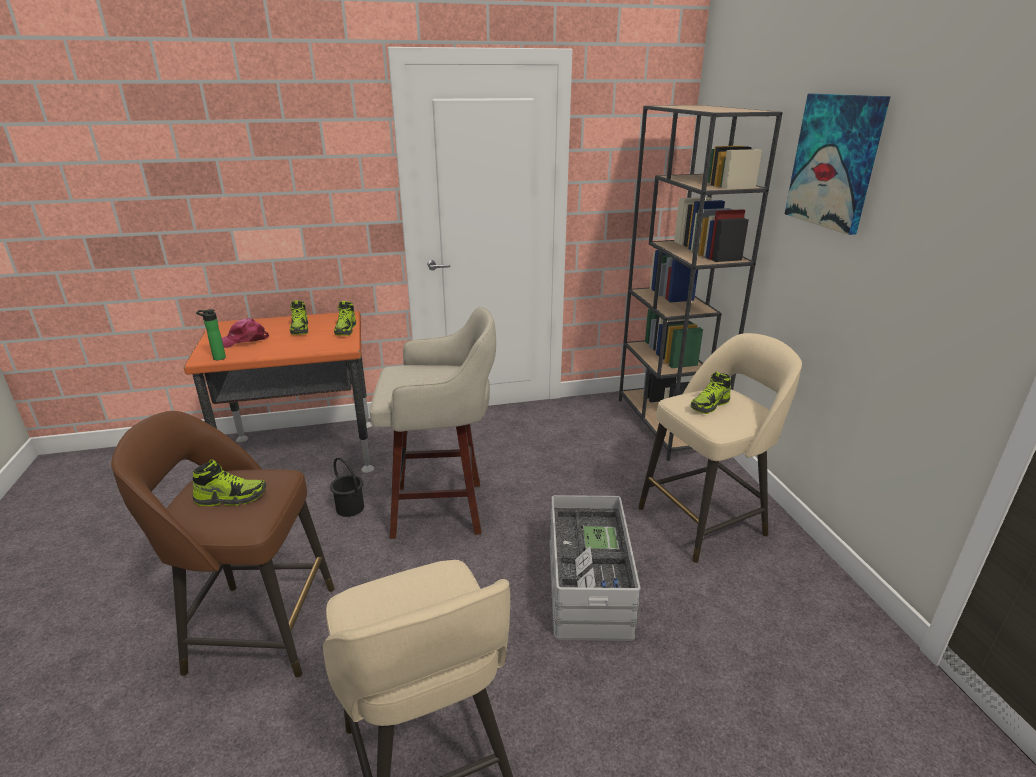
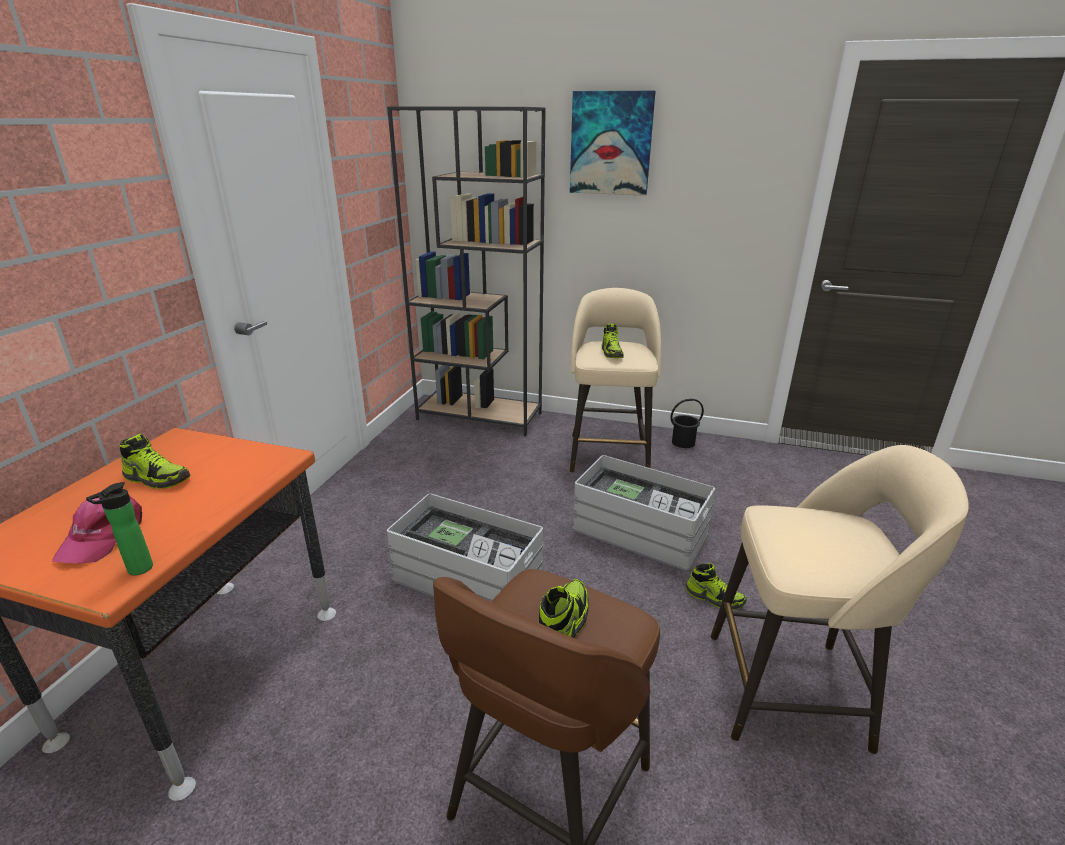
camera: 60 degrees left, 0 degrees up
black bucket [330,457,364,517] -> black bucket moved to [671,399,704,448]
shoe [334,301,356,336] -> shoe moved to [686,563,747,609]
beige stool [370,307,496,539] -> grey storage box [387,494,543,602]

